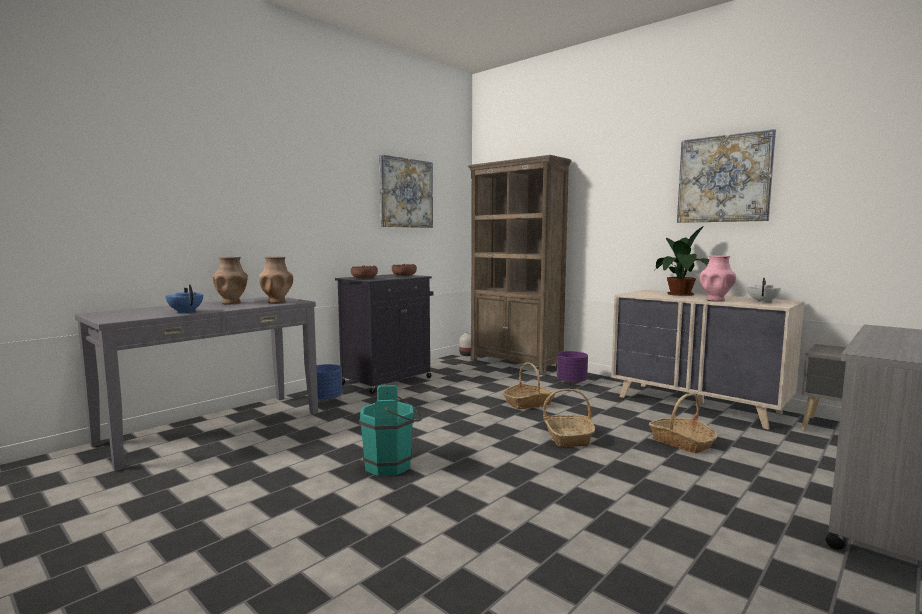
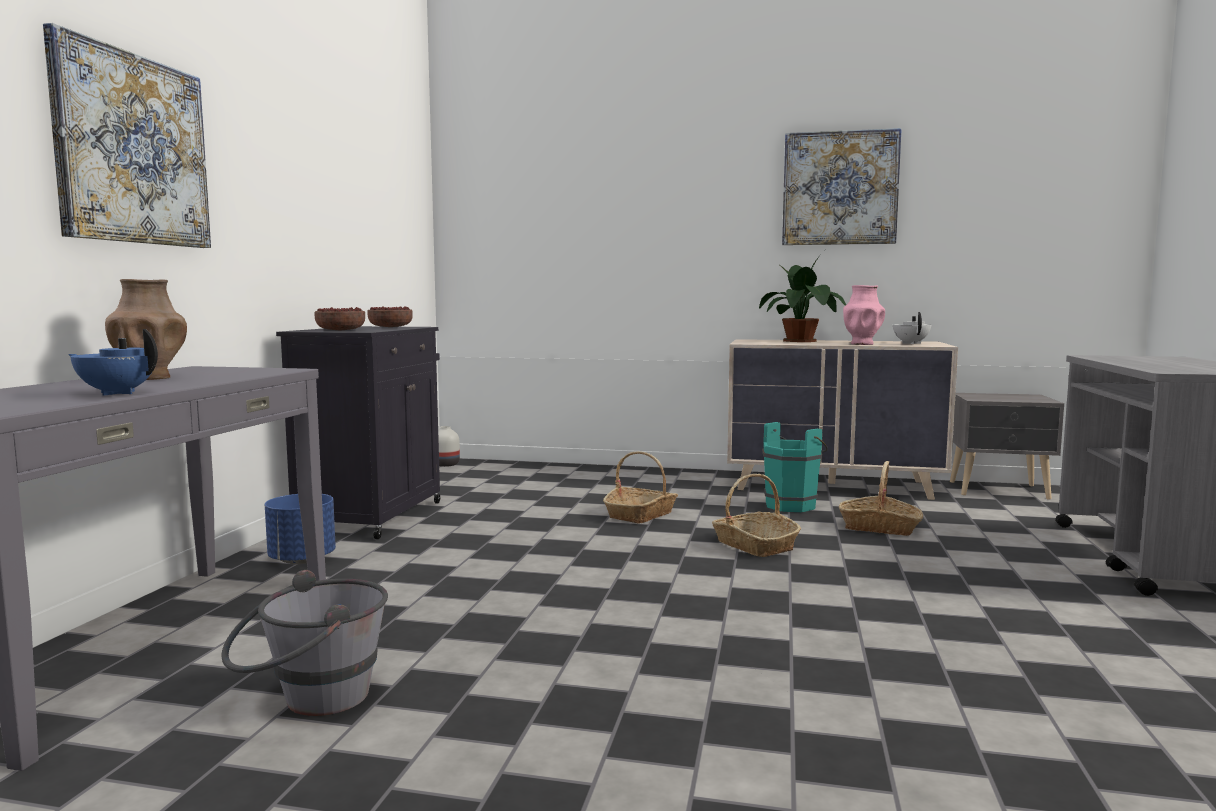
camera: 30 degrees left, 0 degrees up
brown vase [259,257,293,304] -> none
turquoise bucket [359,385,422,476] -> turquoise bucket moved to [762,422,828,512]
picture [379,155,433,228] -> picture moved to [43,23,211,248]
brown bookcase [468,155,571,376] -> none
purple planter [557,351,588,384] -> none
none -> grey bucket [221,570,388,716]

